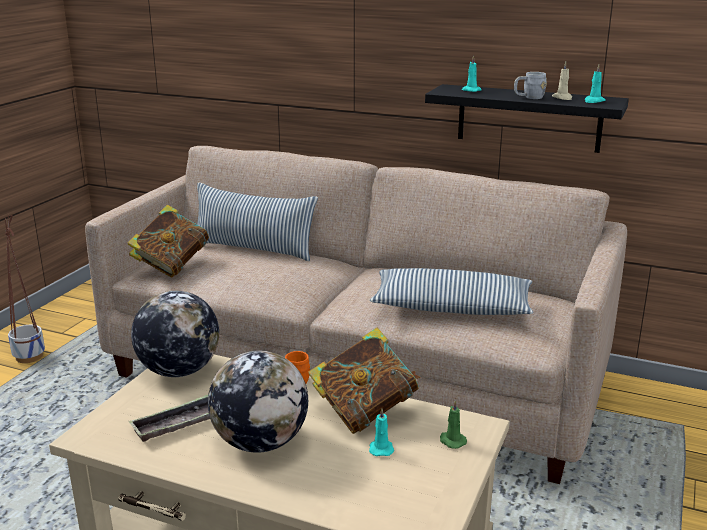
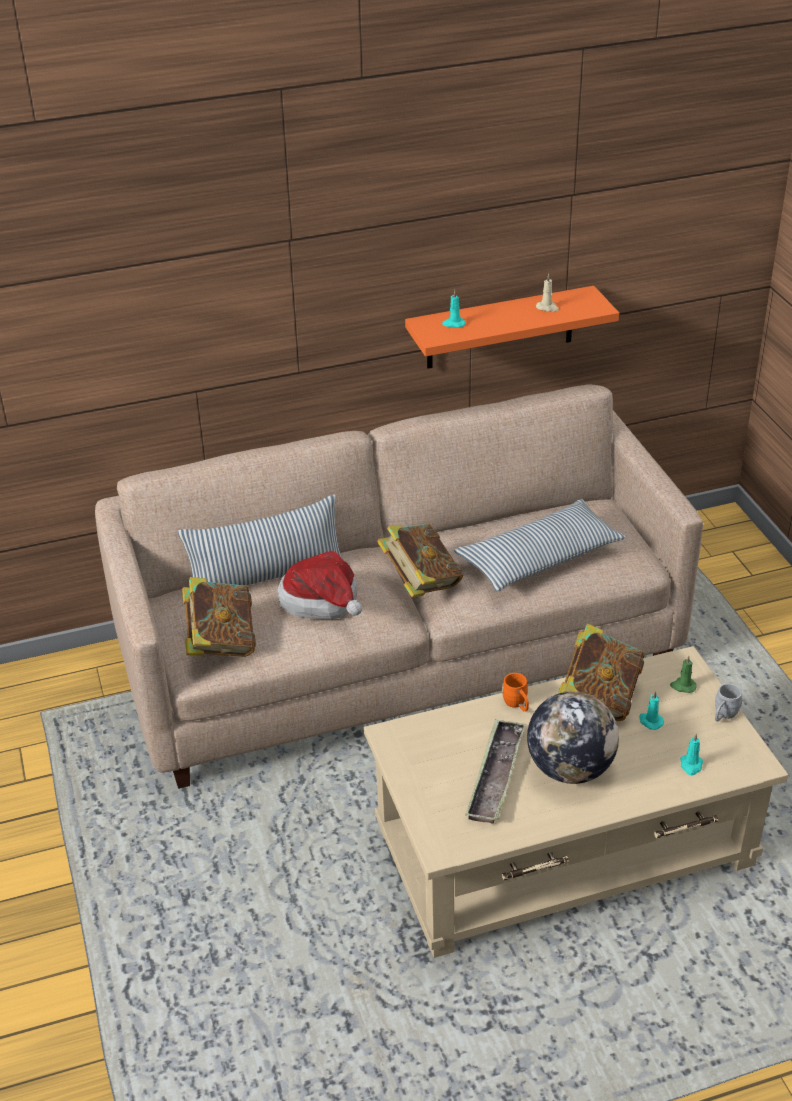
camera: 40 degrees left, 15 degrees up
planter [5,215,45,363] -> none
globe [131,291,219,377] -> none
black shelf [425,84,629,153] -> orange shelf [405,286,619,369]
grey mug [514,72,547,99] -> grey mug moved to [715,683,743,722]
turquoise candle [585,65,606,103] -> turquoise candle moved to [680,734,703,776]
none -> hat [277,551,362,619]
none -> book [377,524,463,597]

